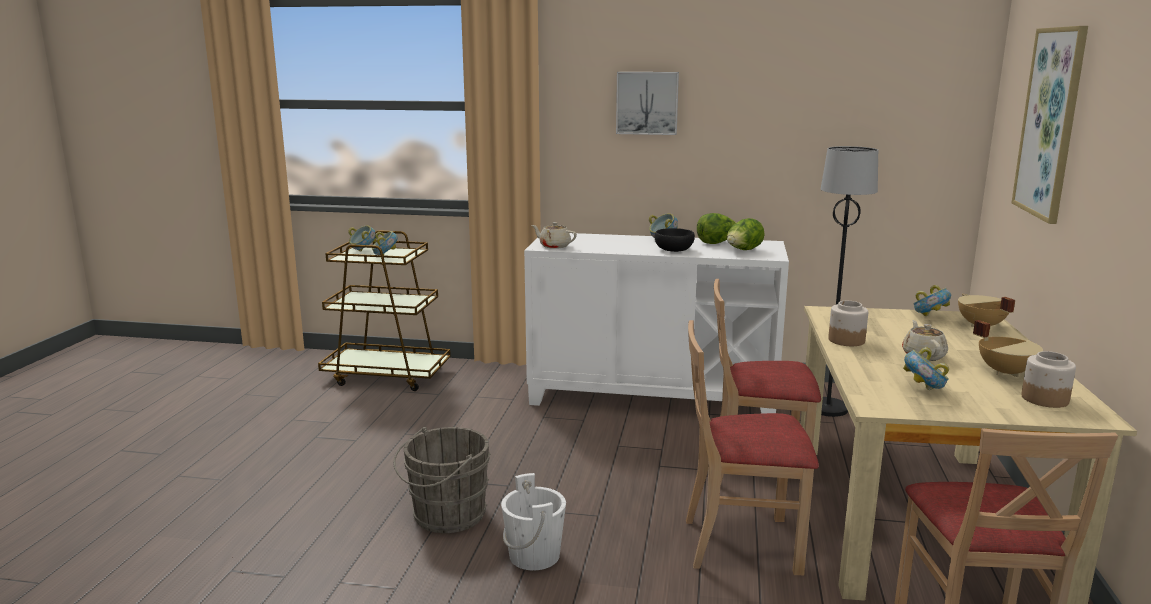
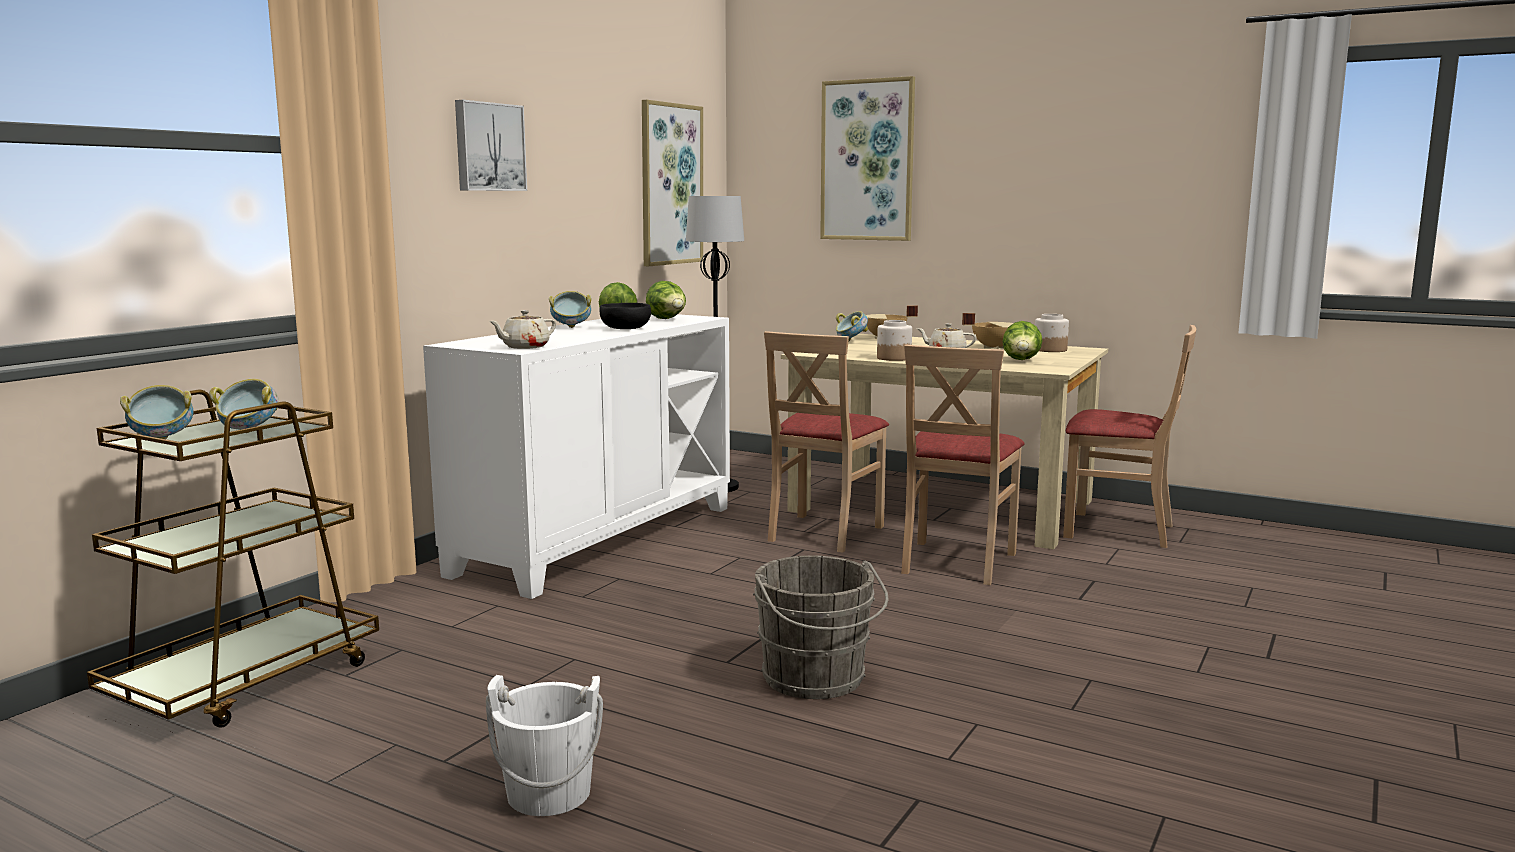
camera: 70 degrees left, 5 degrees down
white bucket [501,473,566,570] -> white bucket moved to [486,675,603,816]
bowl [903,347,949,390] -> lettuce [1002,321,1042,360]
none -> picture [642,100,703,266]

